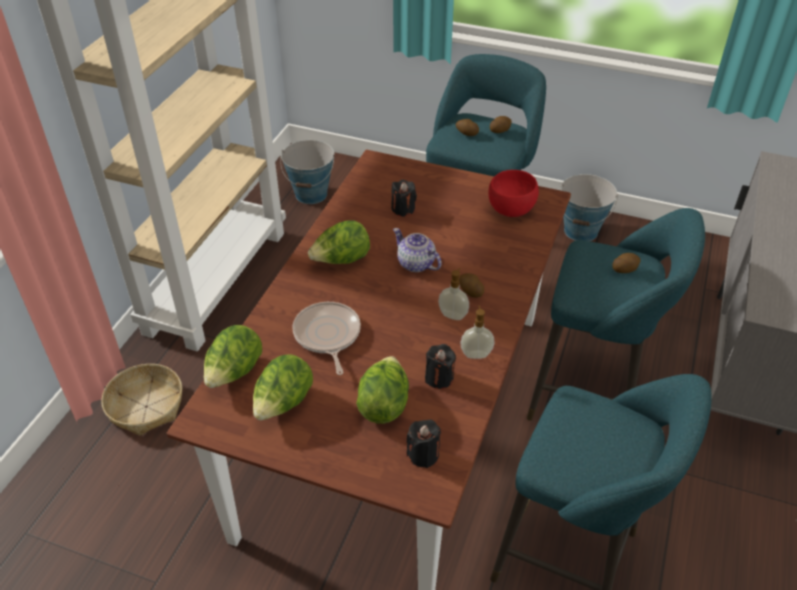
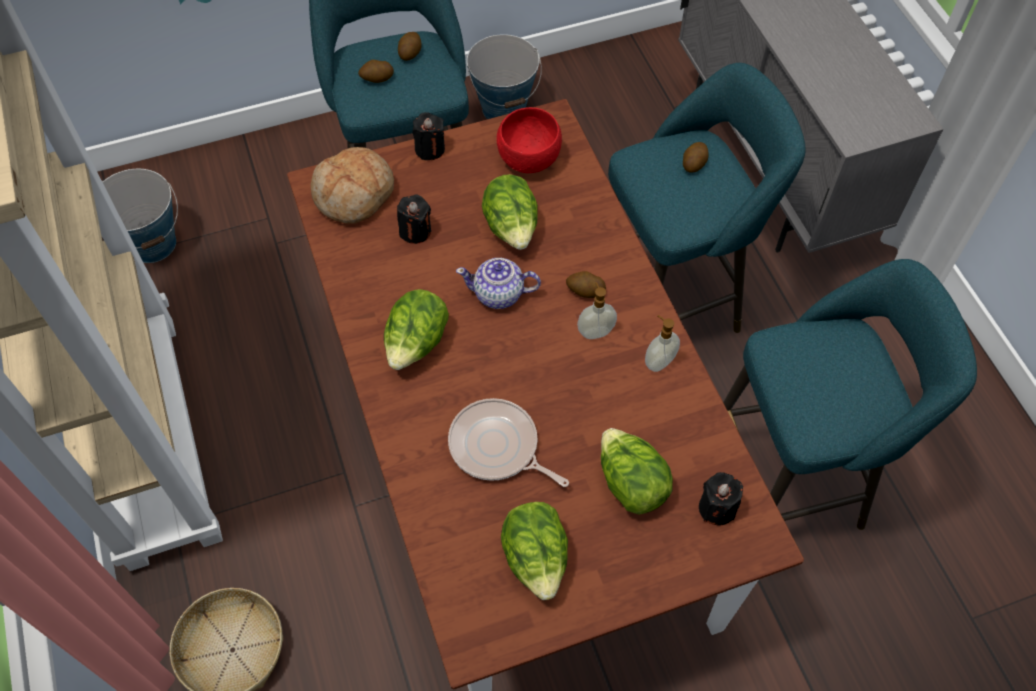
camera: 40 degrees left, 15 degrees up
lettuce [204,325,262,388] -> lettuce moved to [482,174,538,250]
black candle [425,344,456,389] -> black candle moved to [412,112,445,160]
none -> bread [311,147,394,224]

